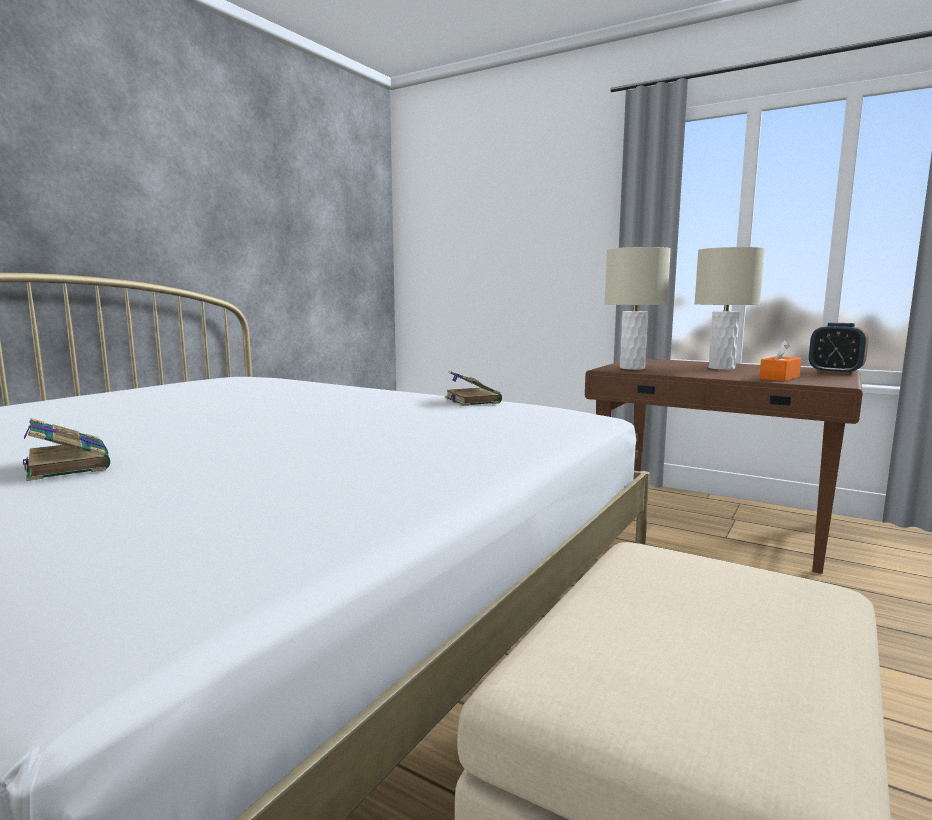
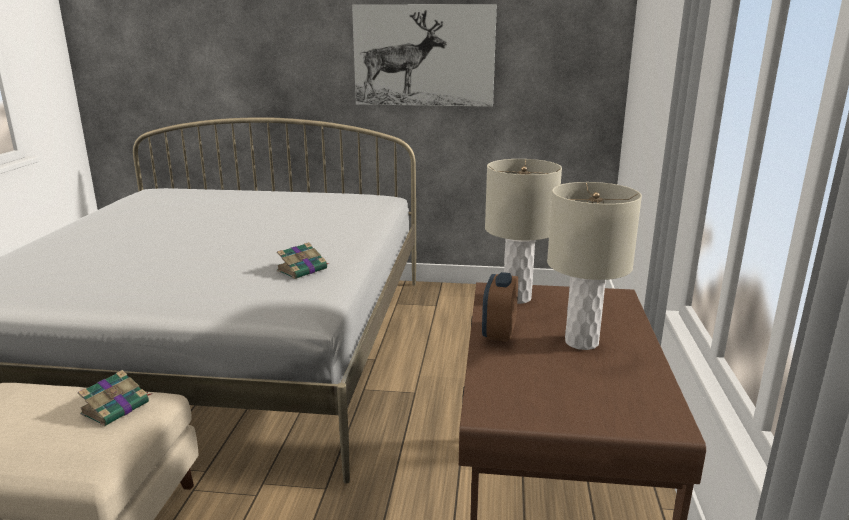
camera: 65 degrees right, 10 degrees up
book [23,418,110,481] -> book moved to [78,370,151,426]
orange tissue box [759,340,801,381] -> none
alarm clock [809,323,869,375] -> alarm clock moved to [482,272,518,342]
none -> picture [352,4,497,107]

